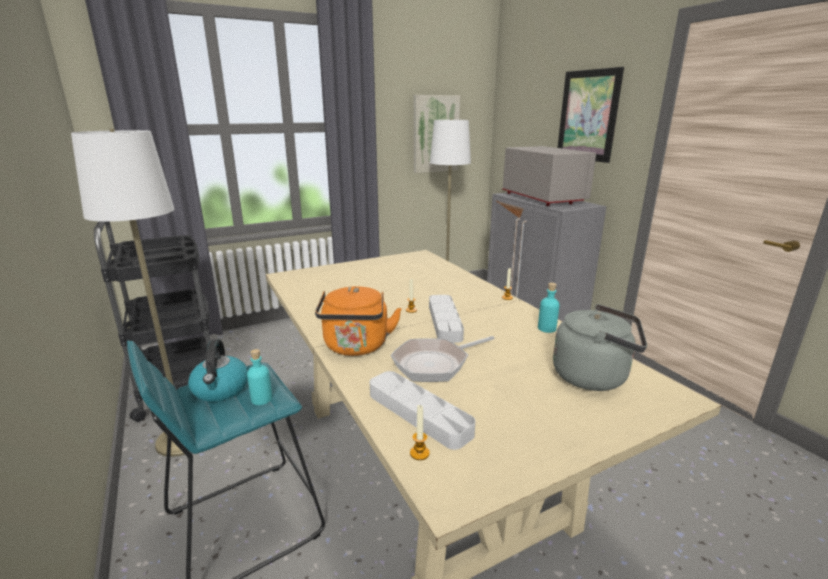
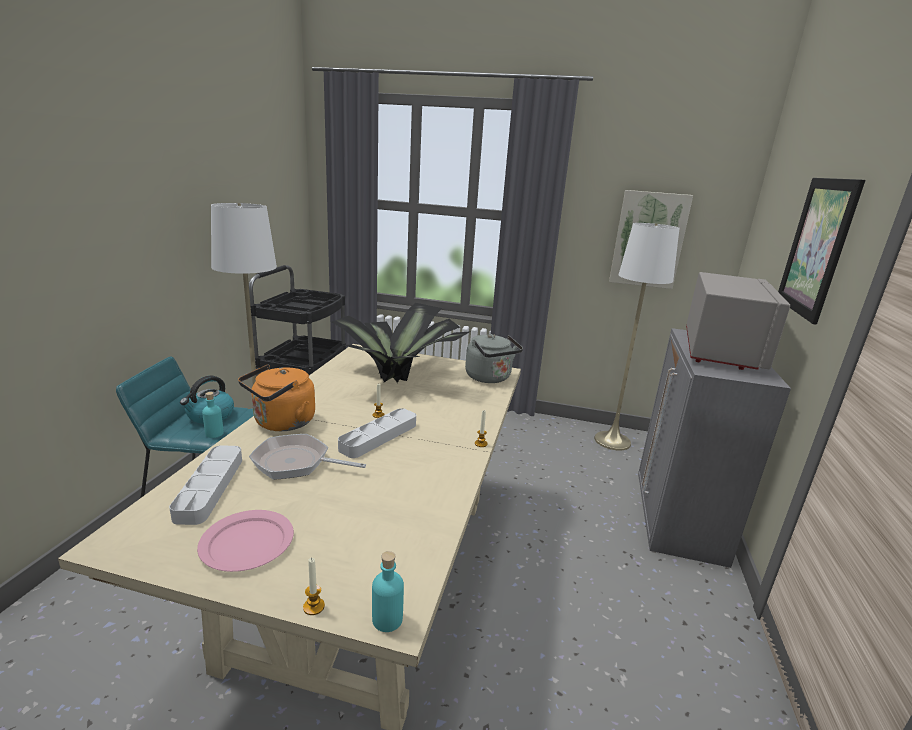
camera: 40 degrees right, 0 degrees up
candle [410,405,430,460] -> candle moved to [303,558,325,615]
turquoise bottle [538,282,560,333] -> turquoise bottle moved to [372,551,404,632]
grey kettle [553,304,647,391] -> grey kettle moved to [465,334,523,383]
none -> pink plate [197,510,294,572]
none -> potted plant [331,303,471,383]

